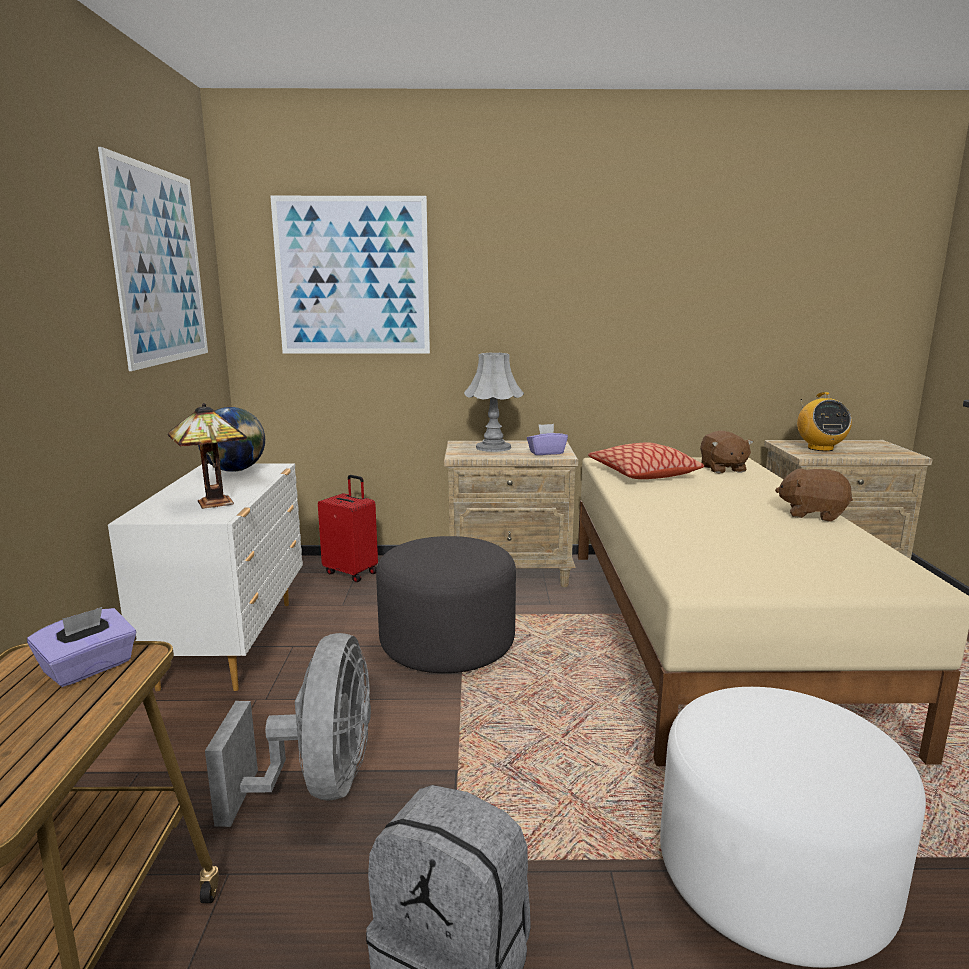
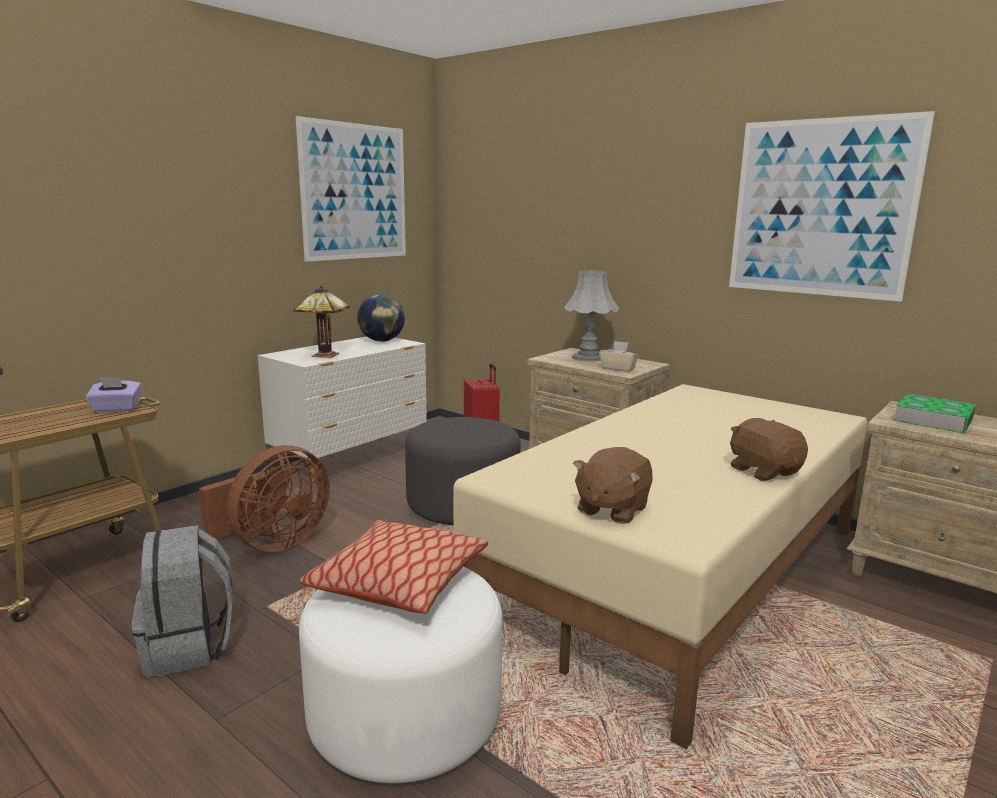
camera: 40 degrees right, 0 degrees up
grey fan [205,633,371,827] -> brown fan [199,445,330,552]
picture [270,196,430,354] -> picture moved to [729,111,935,302]
purple tissue box [527,424,568,455] -> beige tissue box [599,341,639,372]
pillow [588,443,704,479] -> pillow moved to [300,520,488,614]
brown plush toy [700,430,753,473] -> brown plush toy moved to [573,447,653,524]
radio [797,392,852,451] -> book [893,394,976,433]

